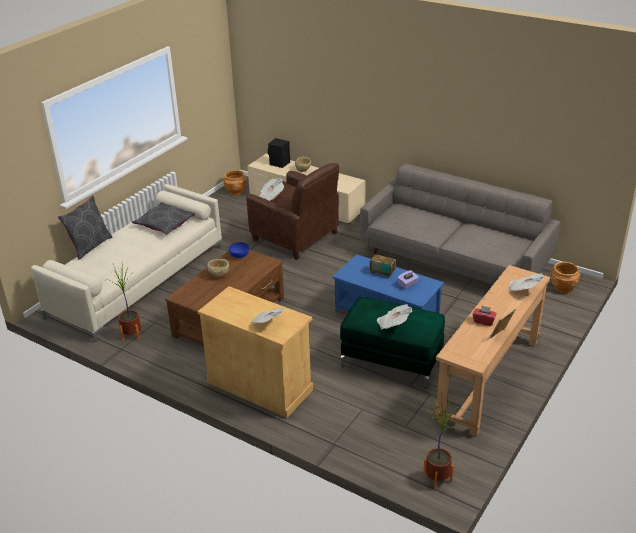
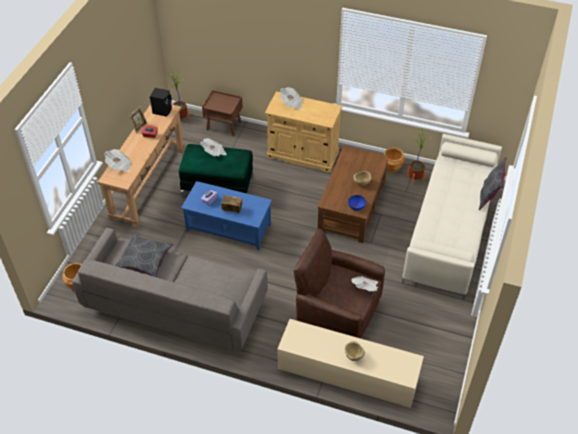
camera: 165 degrees right, 15 degrees up
grey pillow [132,202,195,235] -> grey pillow moved to [115,234,173,277]
brown planter [223,170,247,195] -> brown planter moved to [383,148,405,172]
black speaker [268,138,290,168] -> black speaker moved to [150,88,172,117]
none -> brown nightstand [202,90,243,136]

